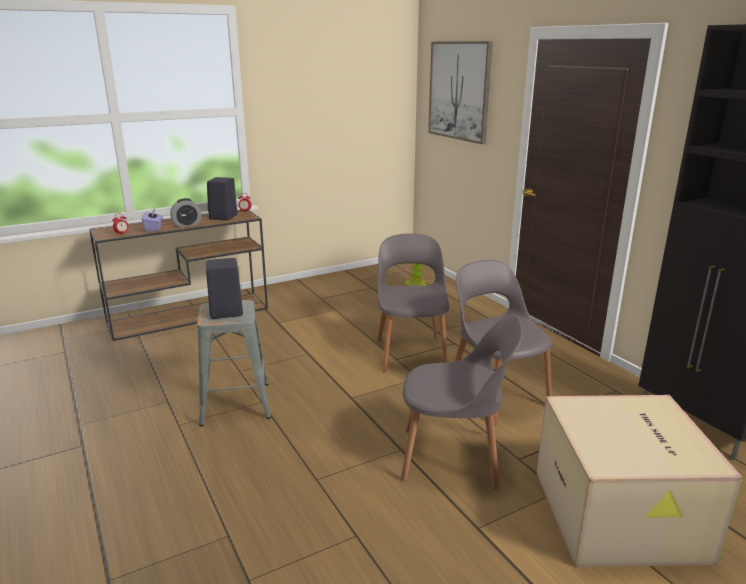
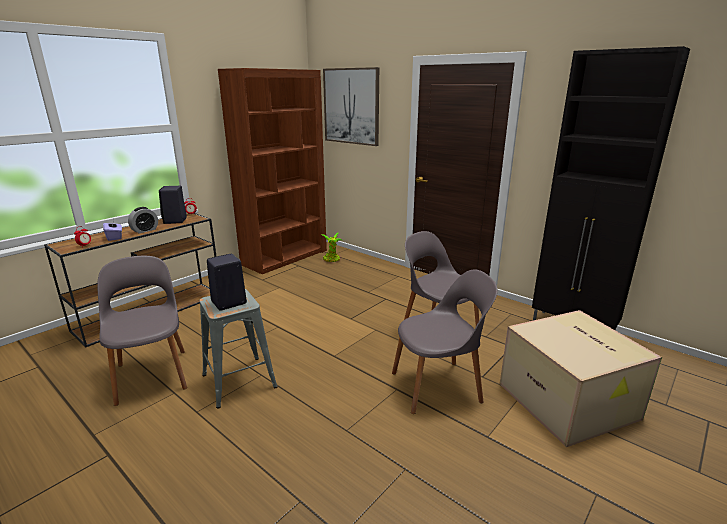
camera: 20 degrees left, 0 degrees up
grey chair [377,234,449,372] -> grey chair moved to [97,256,187,406]
none -> brown bookcase [218,68,327,274]

